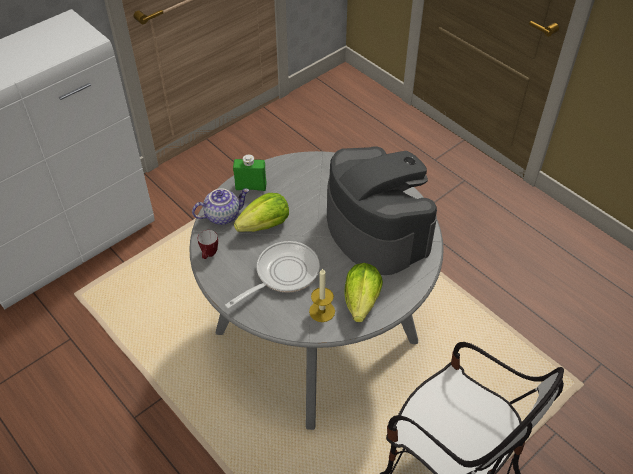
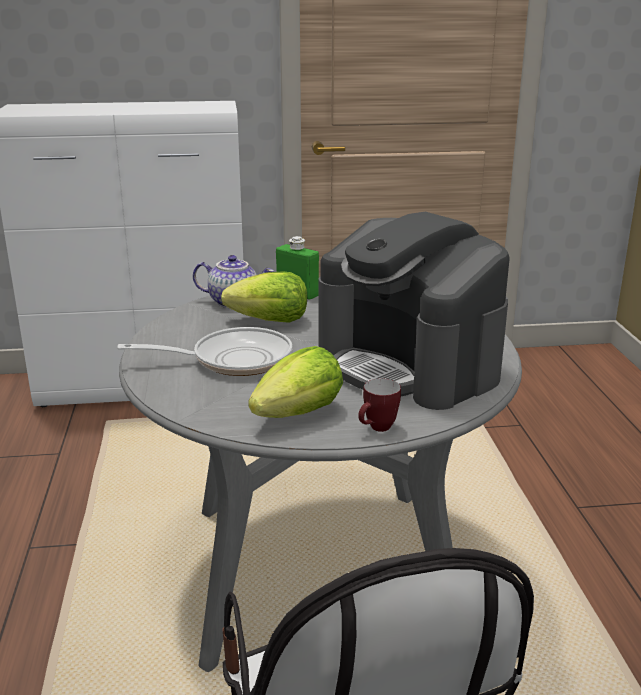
camera: 35 degrees right, 25 degrees down
mug [198,230,218,259] -> mug moved to [358,378,401,432]
candle [309,268,335,322] -> none
coffee machine [327,146,437,275] -> coffee machine turned 135 degrees clockwise [318,212,510,410]

